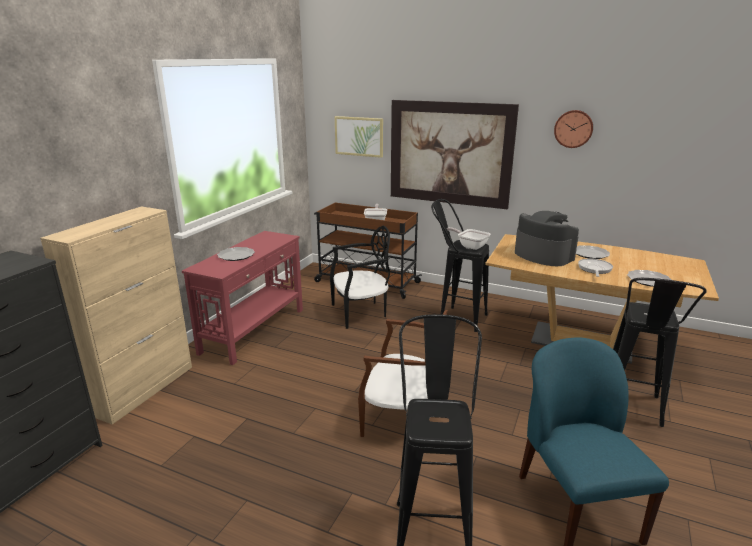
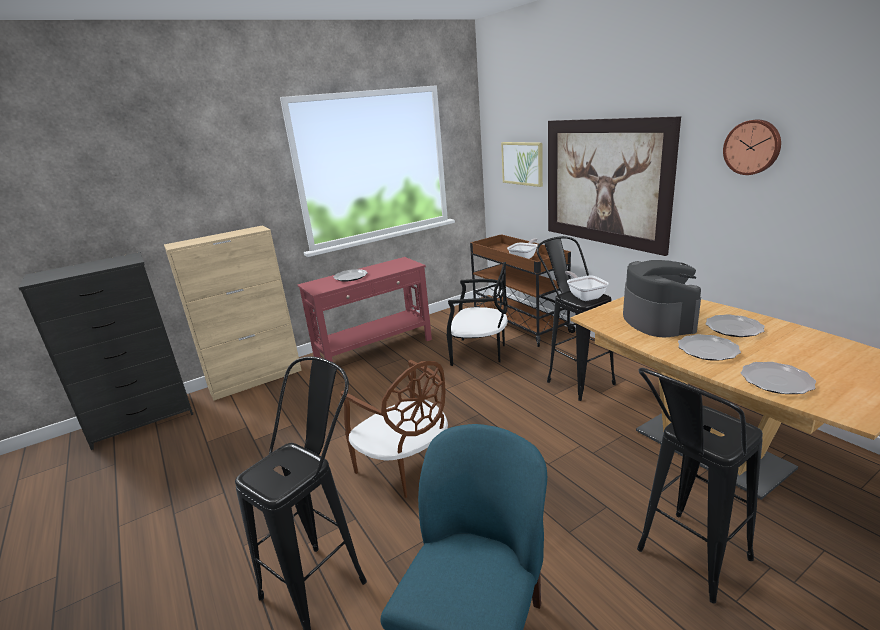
camera: 35 degrees right, 0 degrees up
frying pan [578,258,613,277] -> plate [678,334,741,361]

